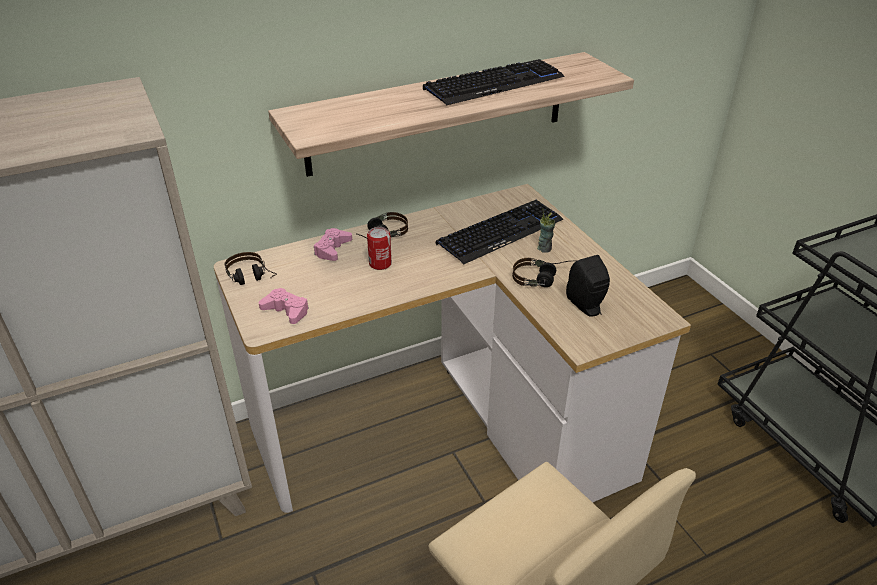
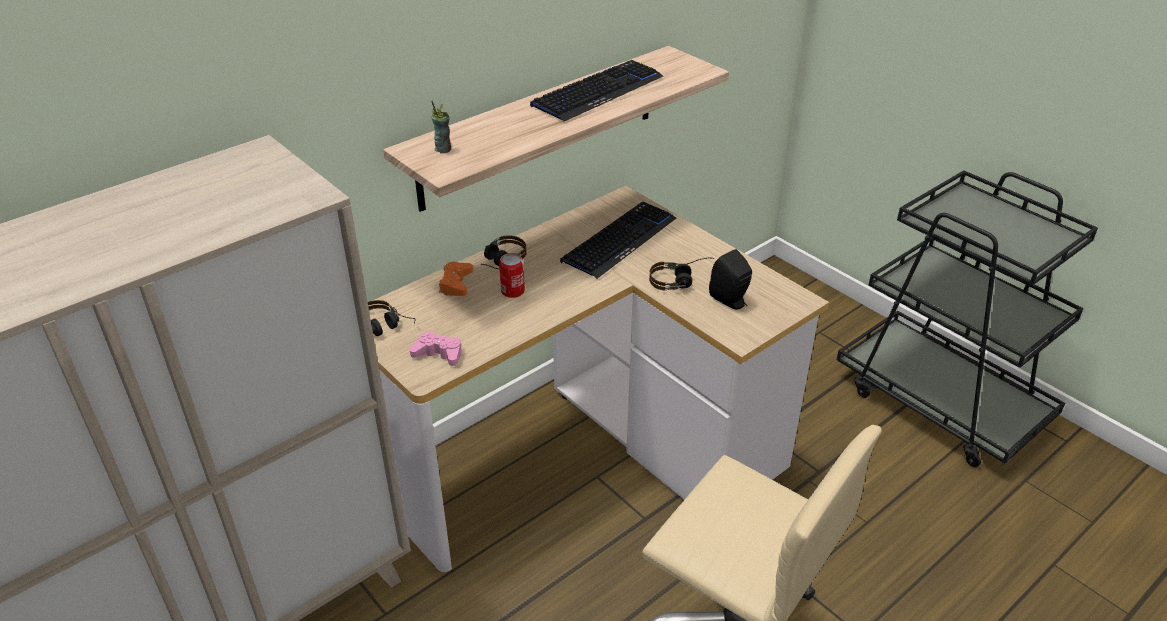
camera: 15 degrees left, 0 degrees up
pink game controller [314,228,352,261] -> orange game controller [439,262,473,296]
cup [537,209,555,253] -> cup moved to [431,101,451,153]

